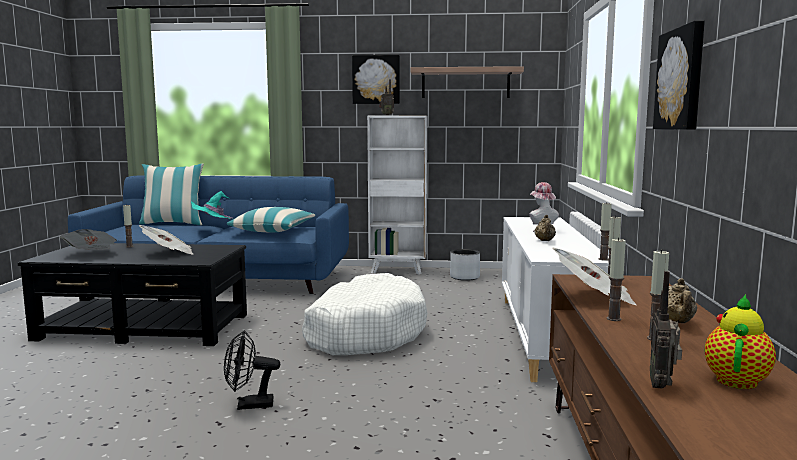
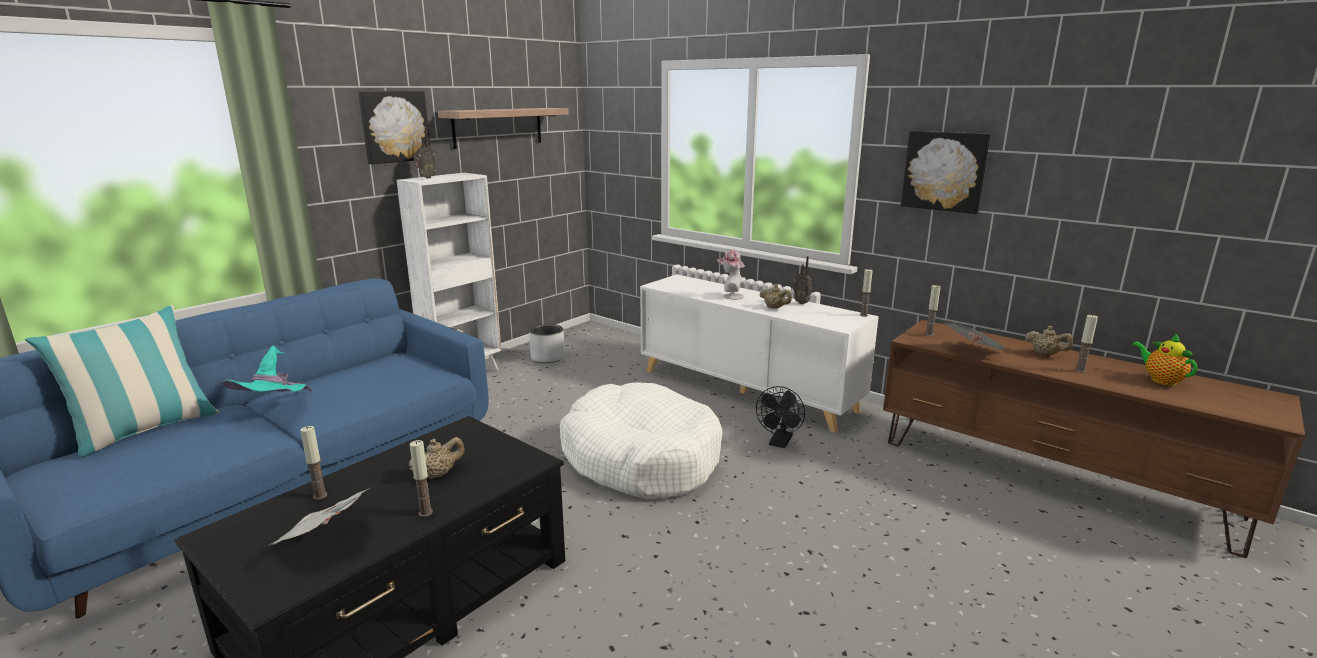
camera: 55 degrees left, 10 degrees up
newspaper [139,225,193,255] -> beige teapot [408,437,464,479]
black fan [224,330,280,410] -> black fan moved to [756,386,805,448]
pillow [227,207,315,232] -> none
candle [607,237,626,321] -> candle moved to [410,440,433,517]
radio [650,271,682,389] -> radio moved to [793,256,812,304]

